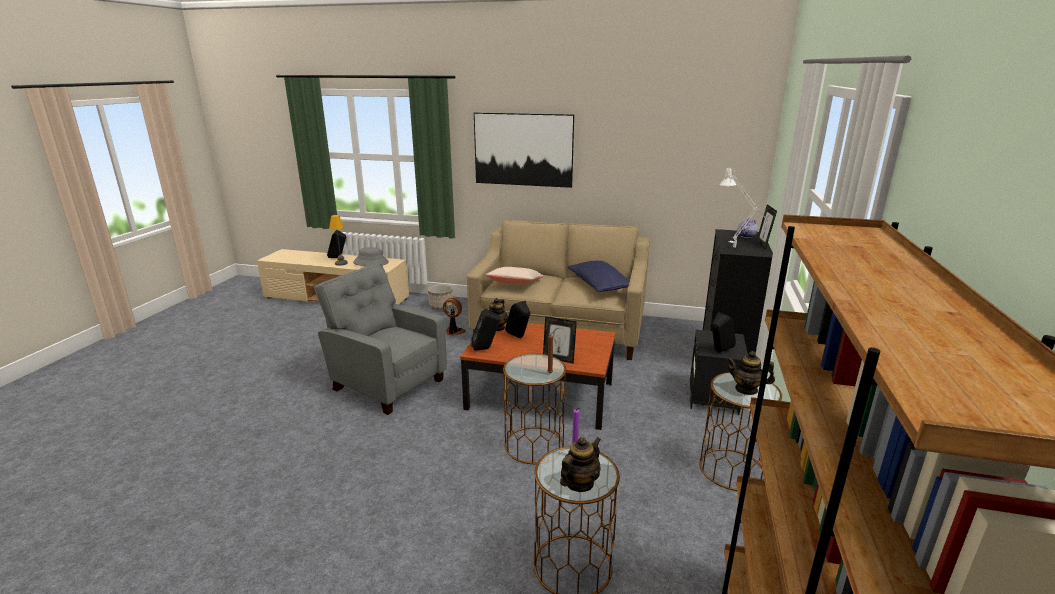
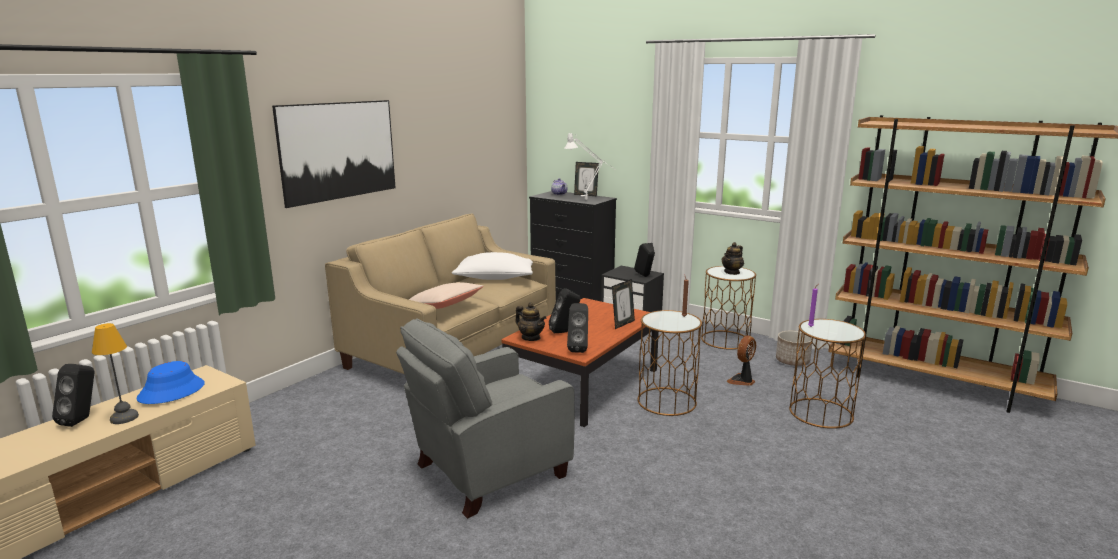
camera: 70 degrees left, 5 degrees down
grey hat [353,247,389,266] -> blue hat [137,361,205,404]
planter [428,284,453,310] -> planter moved to [776,331,813,366]
fan [443,298,466,336] -> fan moved to [727,335,756,386]
teapot [560,437,601,492] -> none
blue pillow [567,261,630,292] -> white pillow [452,252,533,280]

